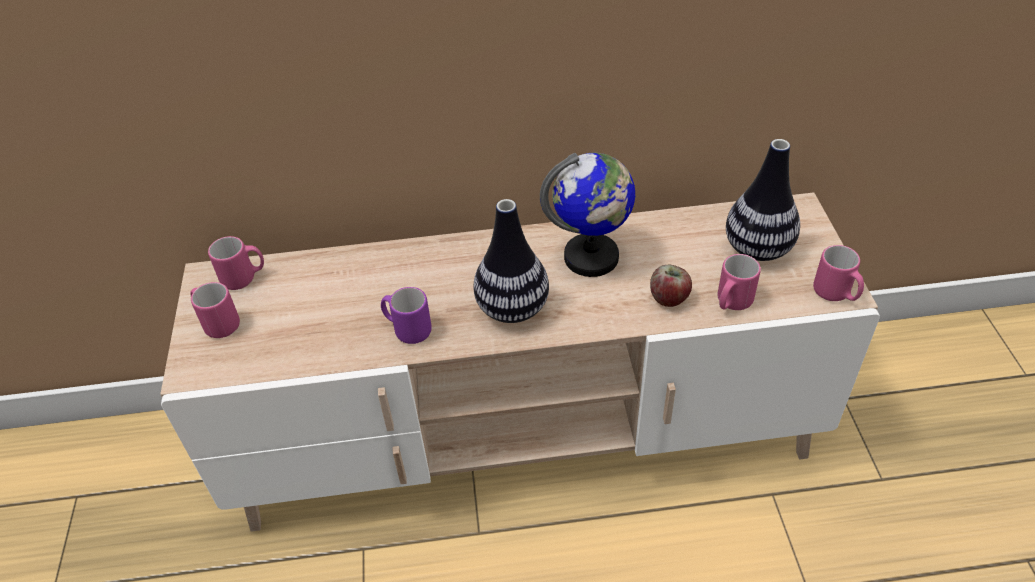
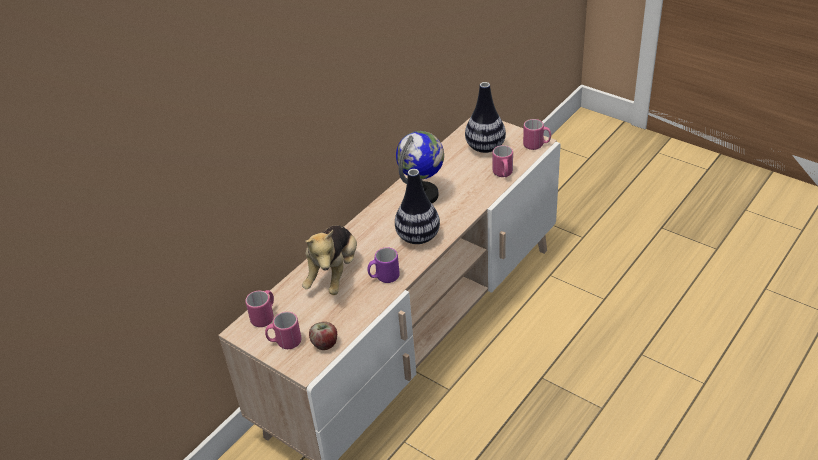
camera: 45 degrees left, 5 degrees down
apple [650,265,692,307] -> apple moved to [309,322,337,350]
none -> plush toy [302,225,357,295]

